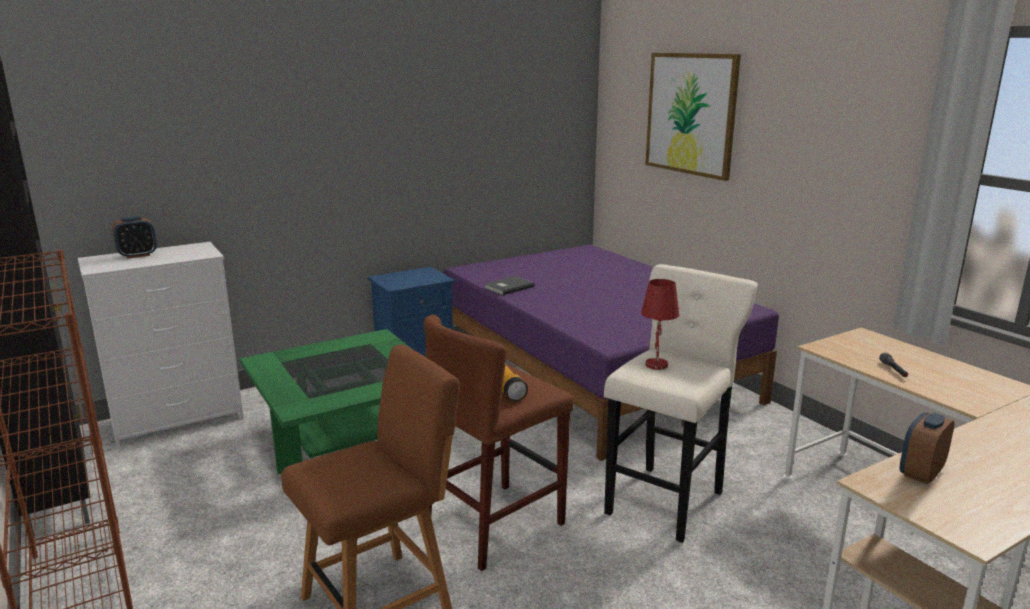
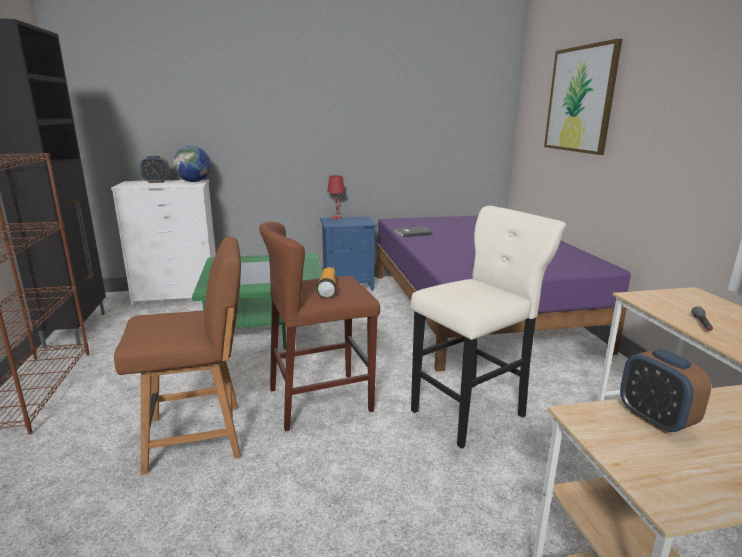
camera: 20 degrees right, 0 degrees up
red table lamp [641,279,679,370] -> red table lamp moved to [327,175,345,220]
alarm clock [899,412,954,484] -> alarm clock turned 90 degrees counterclockwise [620,348,711,434]
none -> globe [173,146,211,182]

